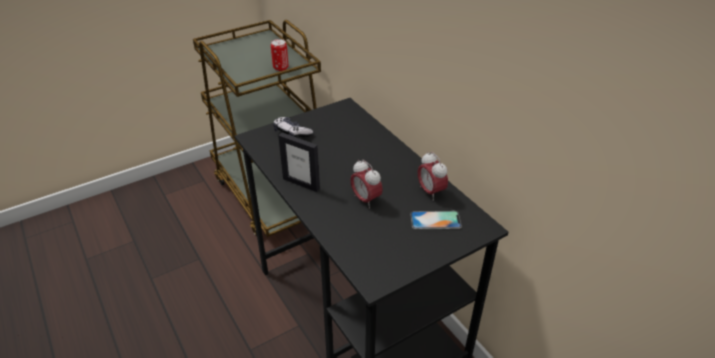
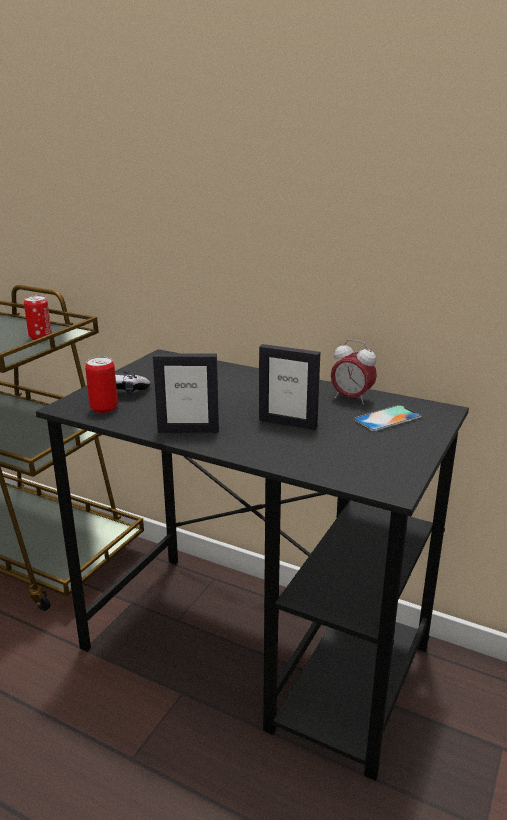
camera: 30 degrees left, 15 degrees down
alarm clock [350,159,383,209] -> picture frame [259,344,320,430]
none -> can [85,357,118,413]

